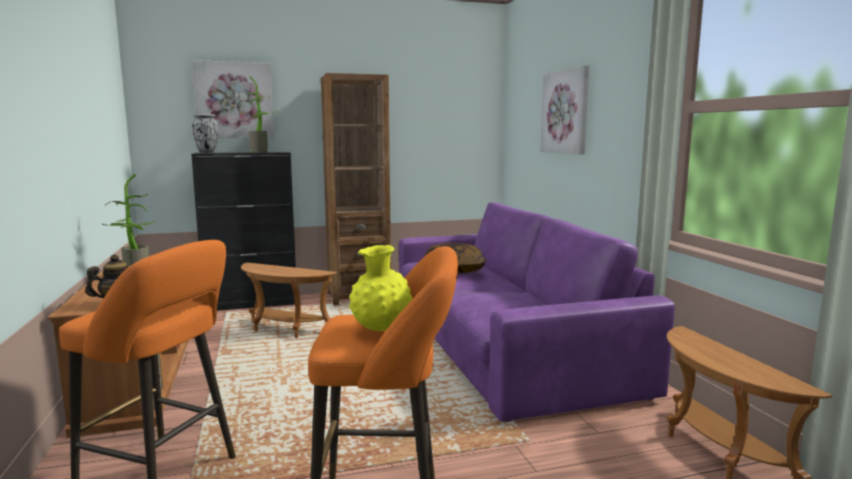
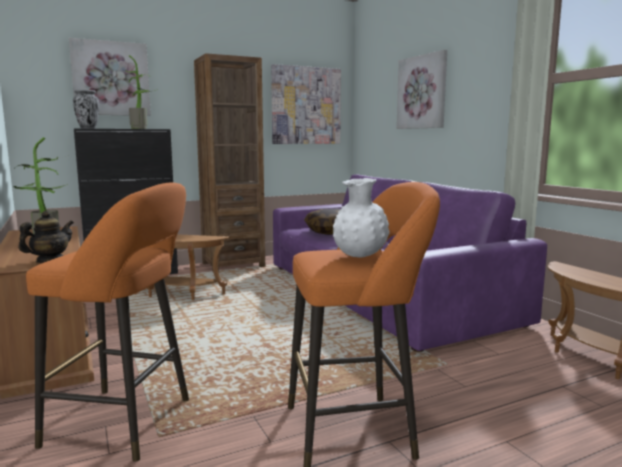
camera: 10 degrees left, 0 degrees up
yellow vase [349,245,413,331] -> white vase [333,178,390,258]
none -> picture [271,64,341,144]

